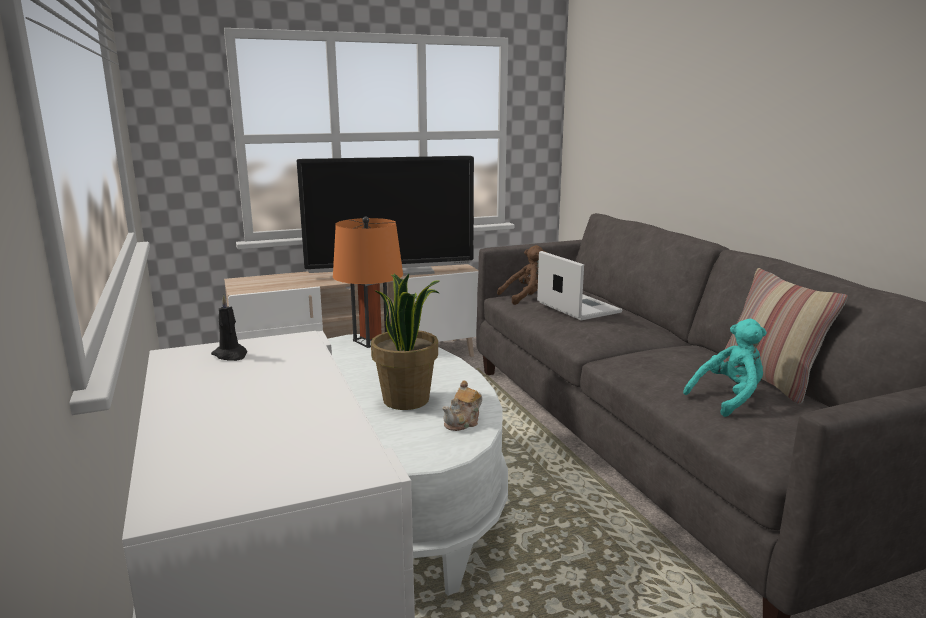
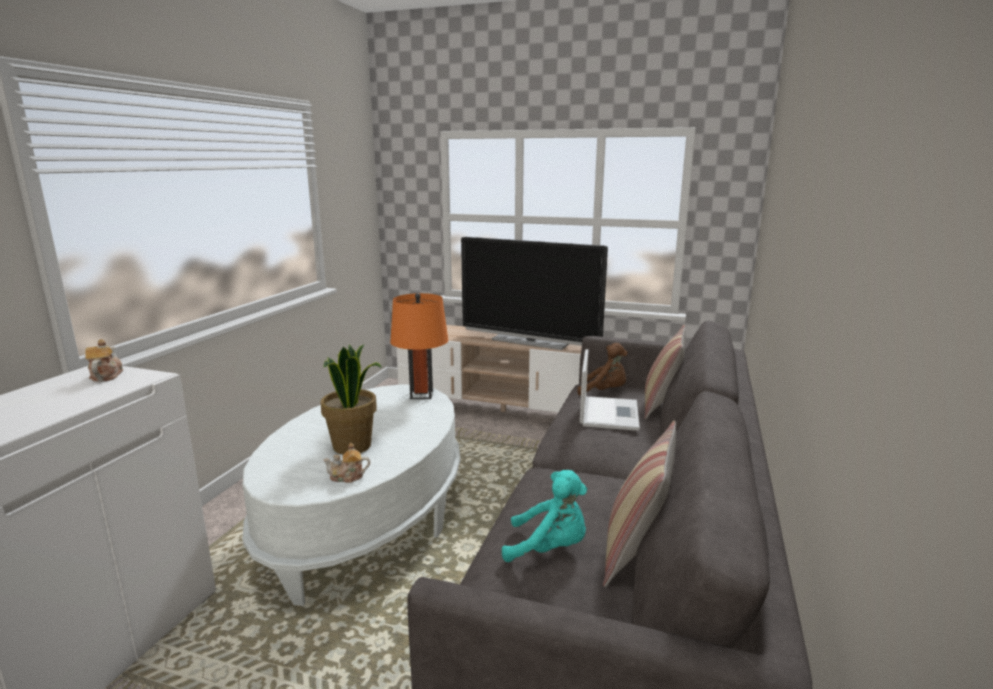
camera: 40 degrees right, 0 degrees up
black candle [211,295,247,361] -> teapot [85,339,123,382]
none -> pillow [644,325,686,419]

